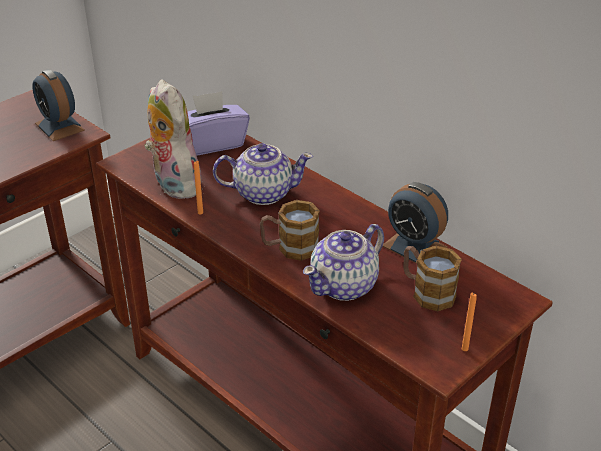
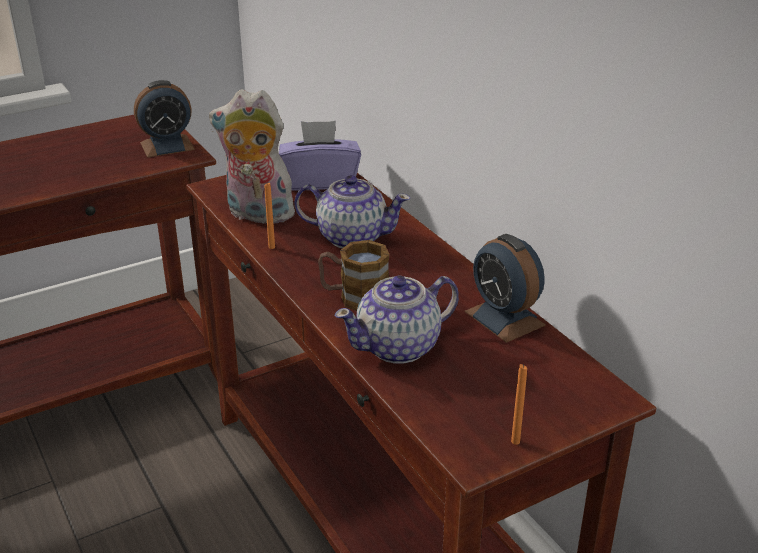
camera: 15 degrees right, 5 degrees down
alarm clock [32,69,85,141] -> alarm clock turned 90 degrees counterclockwise [134,80,195,158]
plush toy [144,79,201,199] -> plush toy turned 60 degrees counterclockwise [209,89,295,224]
mug [403,246,462,311] -> none

